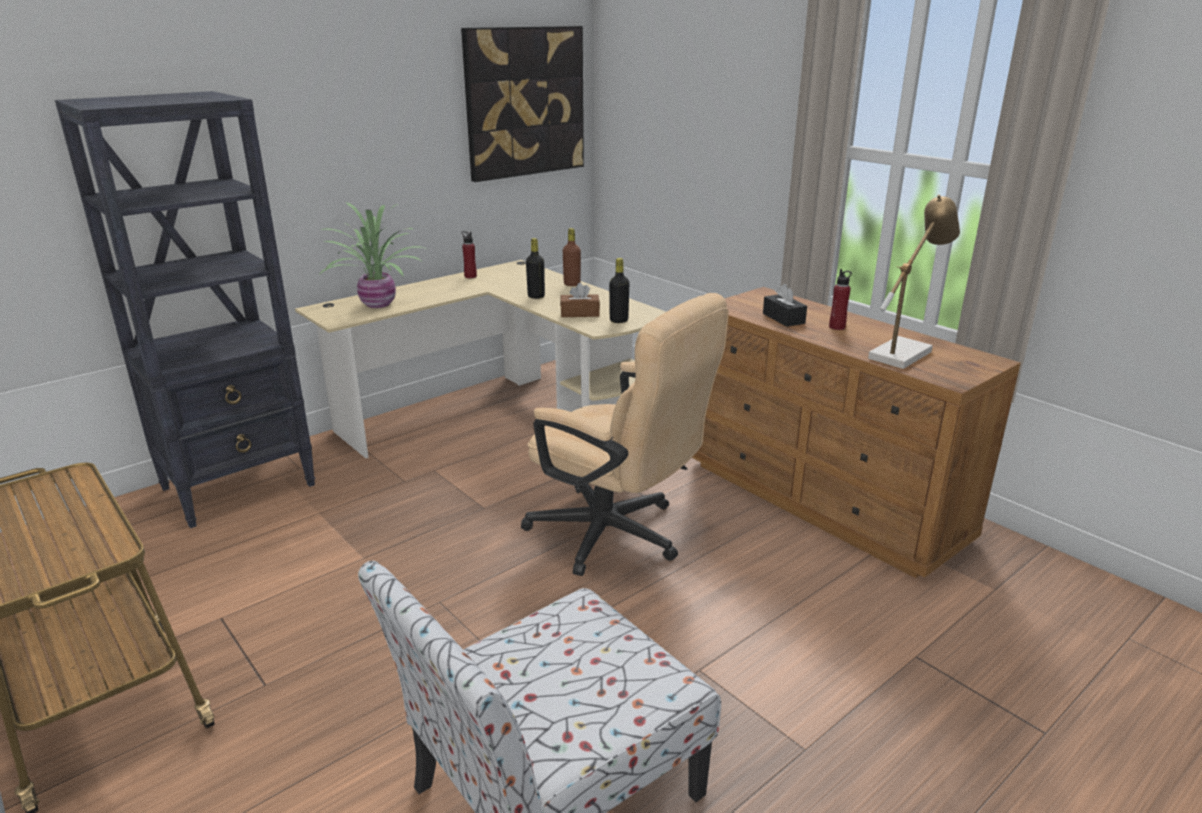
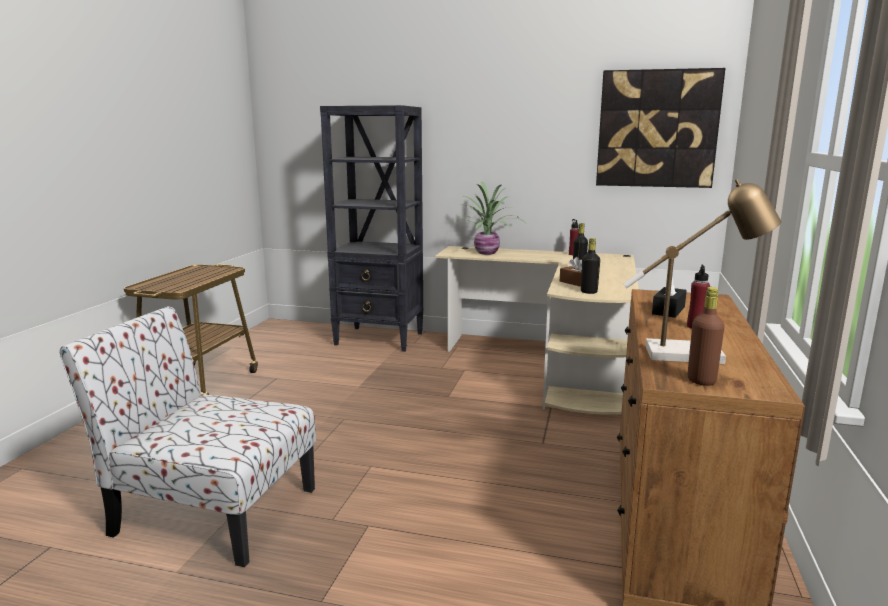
camera: 55 degrees right, 10 degrees down
beige office chair [521,293,729,576] -> none
brown bottle [563,228,581,286] -> brown bottle moved to [688,287,724,386]

